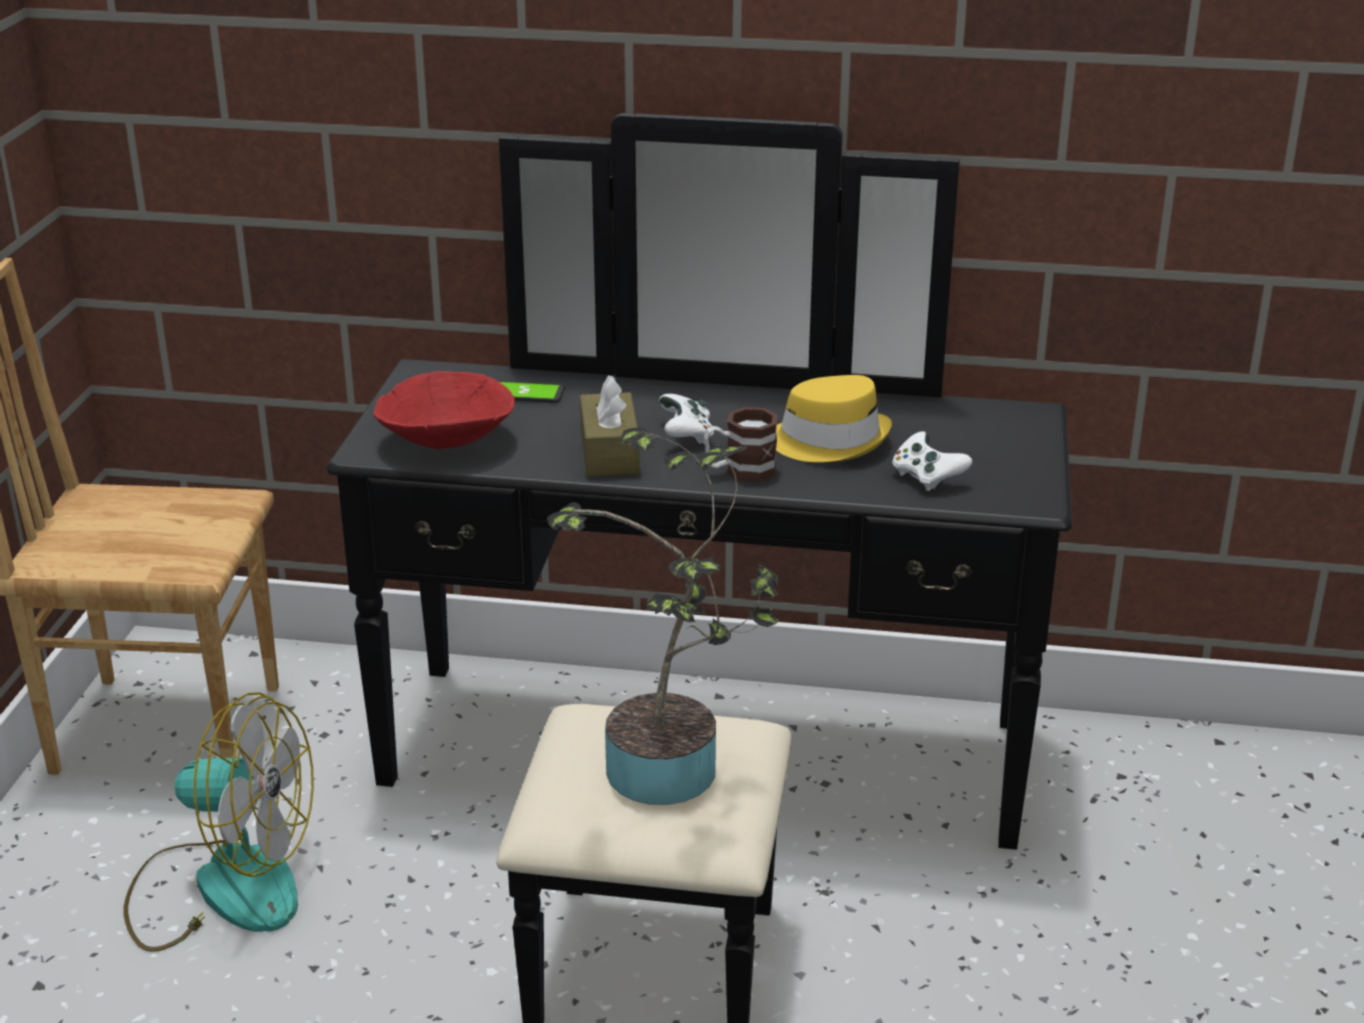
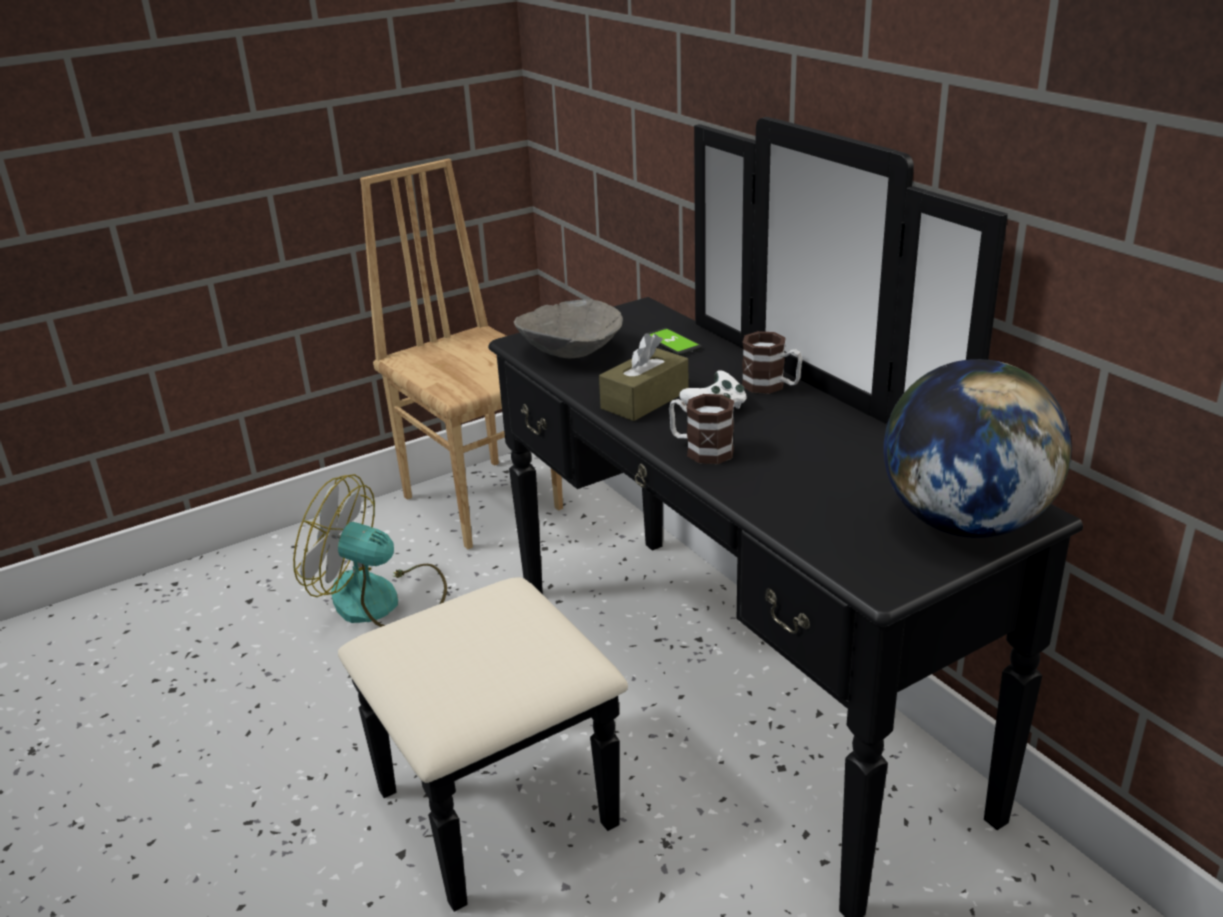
camera: 50 degrees right, 0 degrees up
fan [124,692,314,952] -> fan turned 135 degrees clockwise [293,474,447,627]
red bowl [373,371,515,449] -> grey bowl [514,299,623,358]
potted plant [547,428,780,805] -> none
yellow hat [776,375,892,462] -> none
white game controller [892,431,972,491] -> none
none -> mug [742,331,803,394]
none -> globe [883,359,1071,538]

